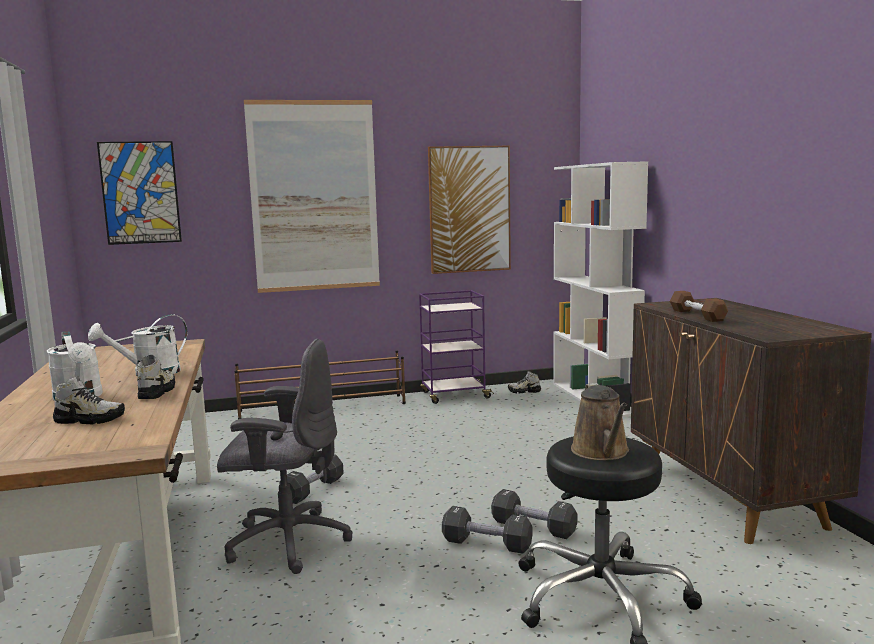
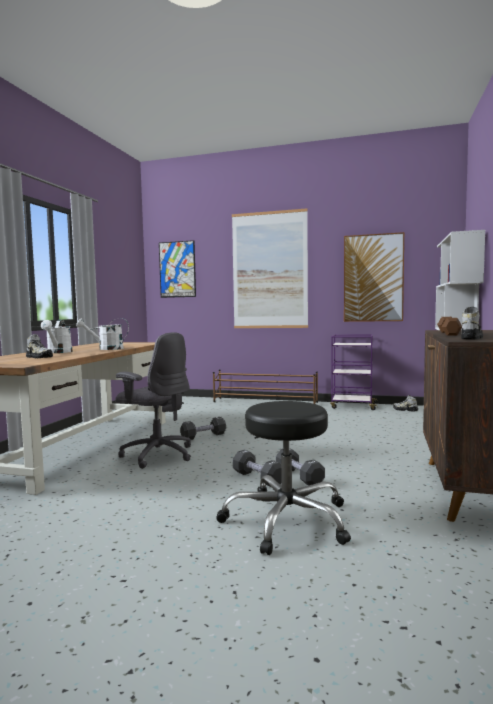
camera: 30 degrees right, 5 degrees down
shoe [137,355,175,399] -> shoe moved to [461,306,483,340]
brown watering can [571,383,629,460] -> none

